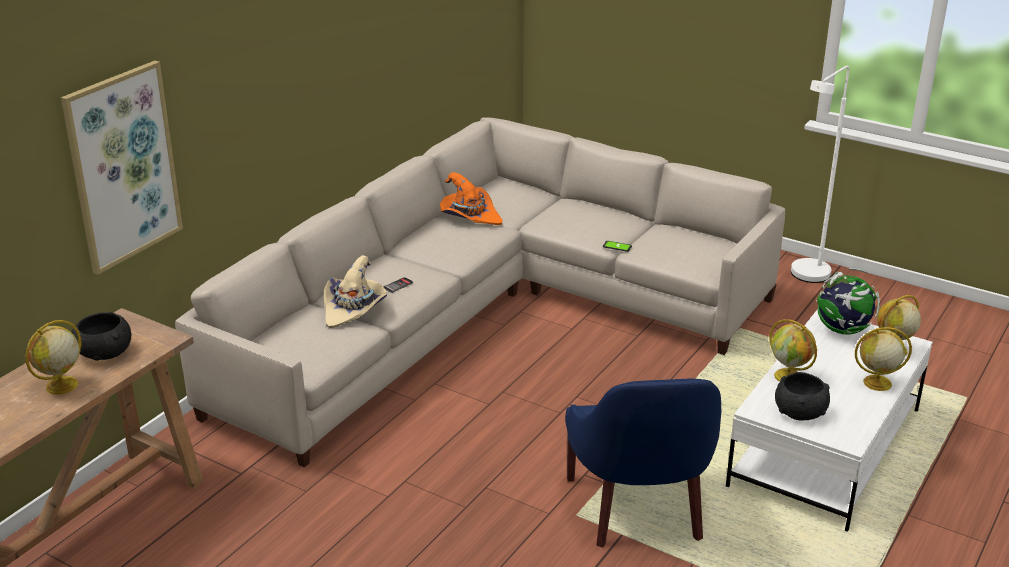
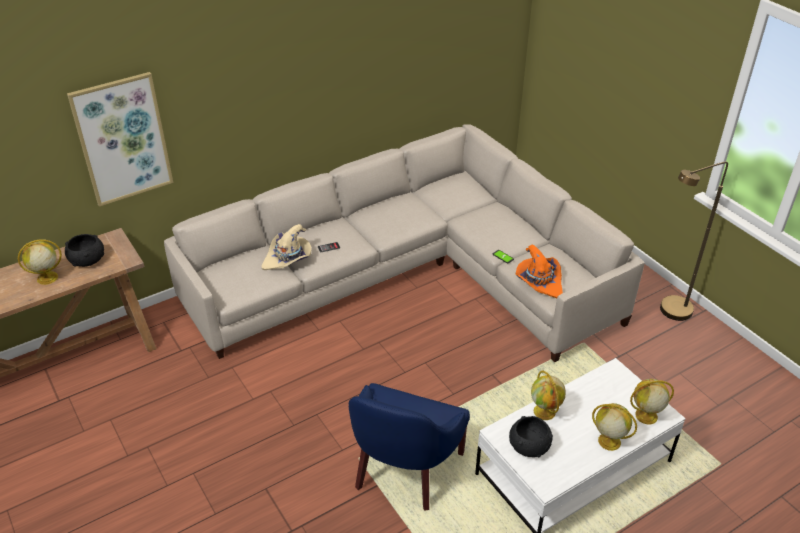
camera: 25 degrees right, 10 degrees up
orange hat [440,172,502,225] -> orange hat moved to [515,245,563,298]
white floor lamp [791,66,849,283] -> brown floor lamp [660,161,728,321]
globe [817,268,880,335] -> none

